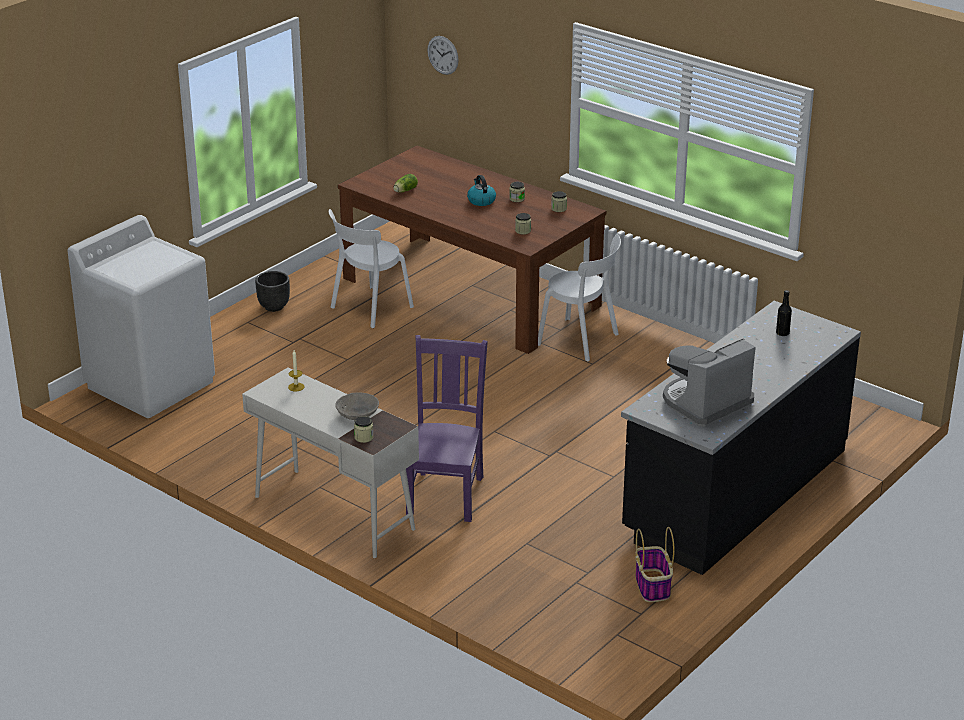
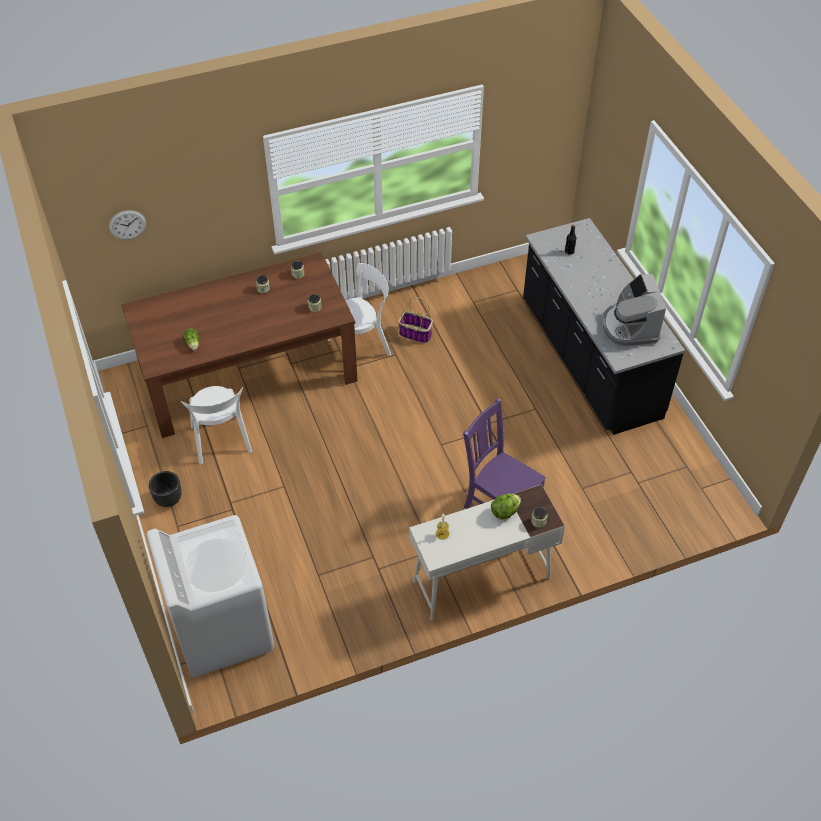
camera: 60 degrees left, 20 degrees up
grey bowl [335,392,379,420] -> lettuce [491,494,521,520]
kettle [467,175,496,206] -> none
basket [635,527,674,602] -> basket moved to [398,297,433,343]

